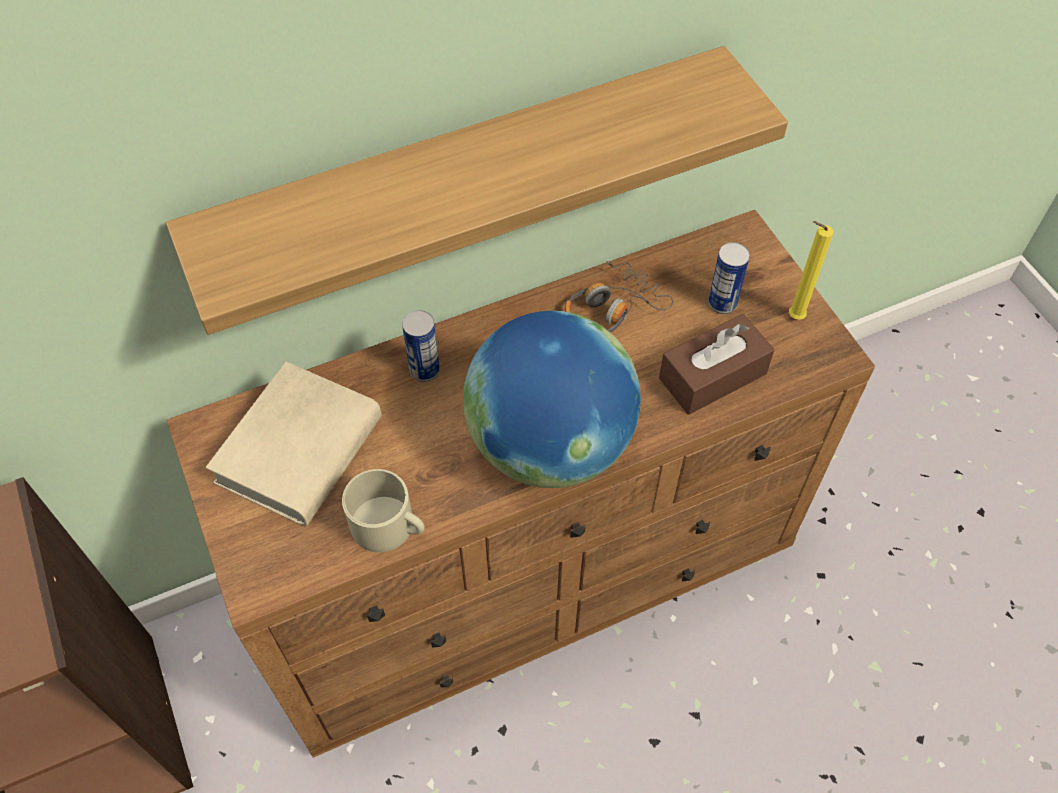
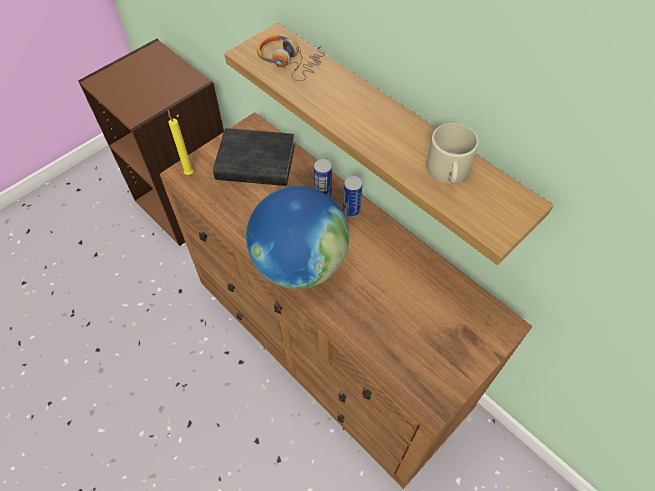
camera: 70 degrees right, 0 degrees up
beige book [206,362,381,527] -> black book [213,128,295,186]
beige mug [342,469,425,553] -> beige mug moved to [426,123,478,183]
headphones [565,260,673,333] -> headphones moved to [257,35,325,81]
brown tissue box [659,314,775,415] -> none
can [708,242,750,314] -> can moved to [343,176,362,218]
yellow candle [789,221,833,320] -> yellow candle moved to [167,109,194,175]

